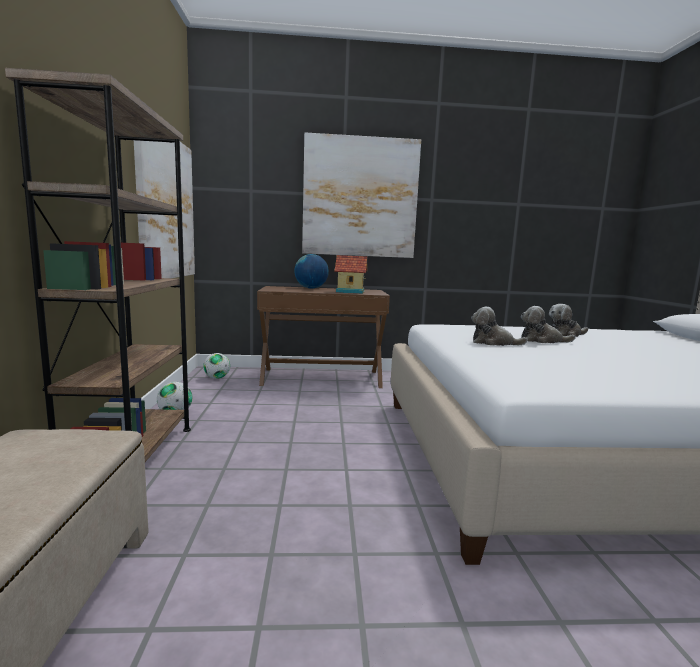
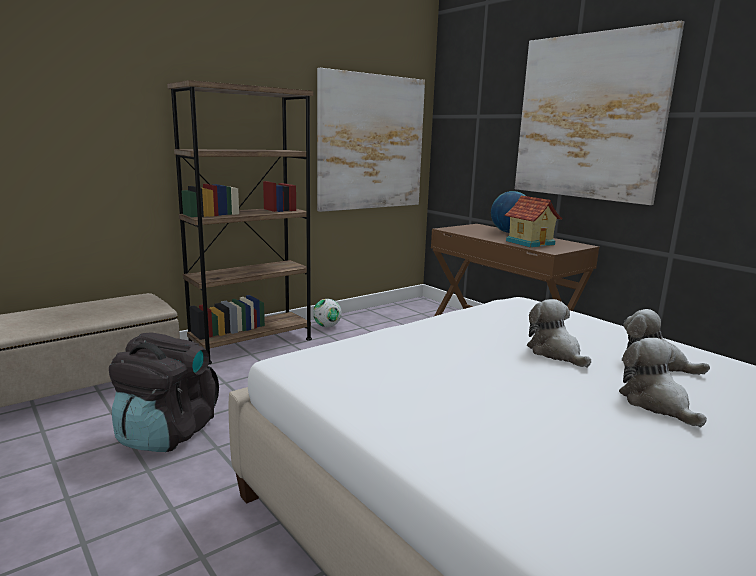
camera: 55 degrees right, 5 degrees up
football [203,353,230,379] -> none
plush toy [471,307,528,346] -> plush toy moved to [619,338,707,427]
none -> black backpack [109,332,219,452]

